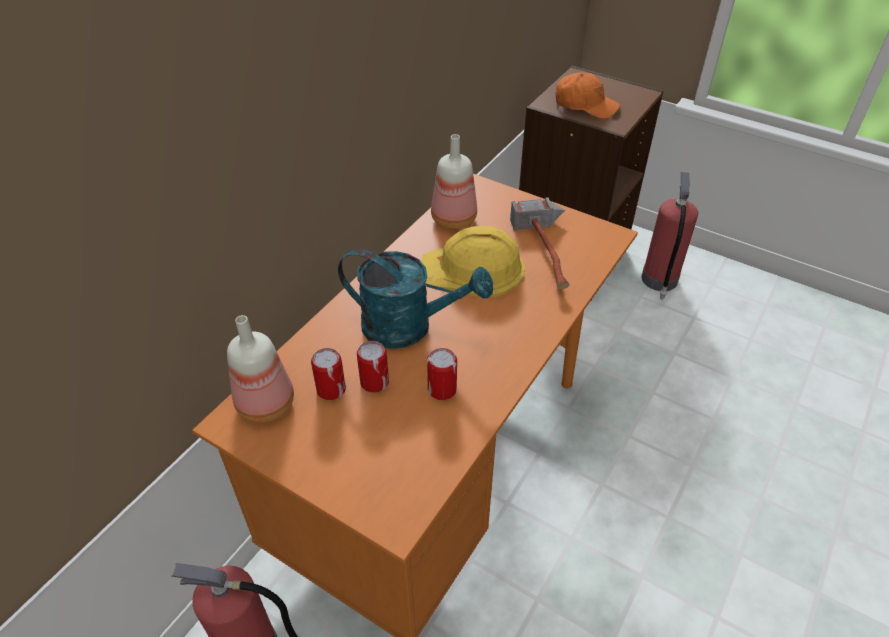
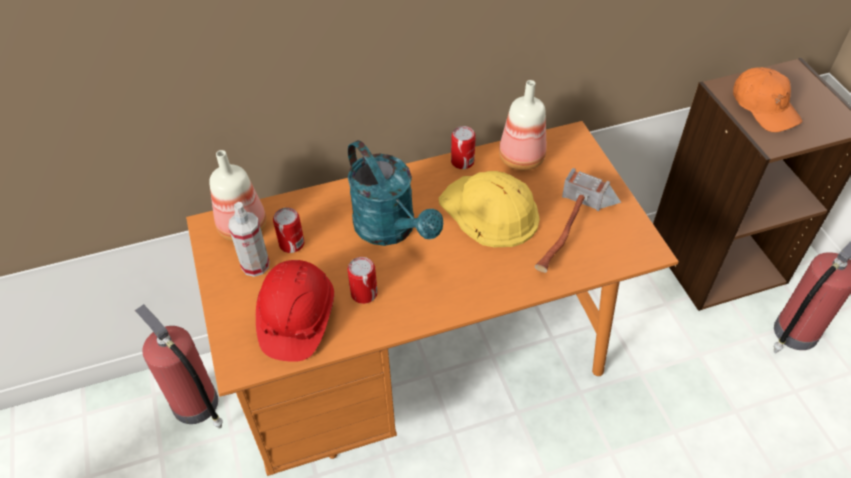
camera: 40 degrees right, 5 degrees up
can [357,341,389,393] -> can moved to [451,126,476,169]
none -> spray bottle [228,202,269,277]
none -> red hard hat [256,260,334,362]

